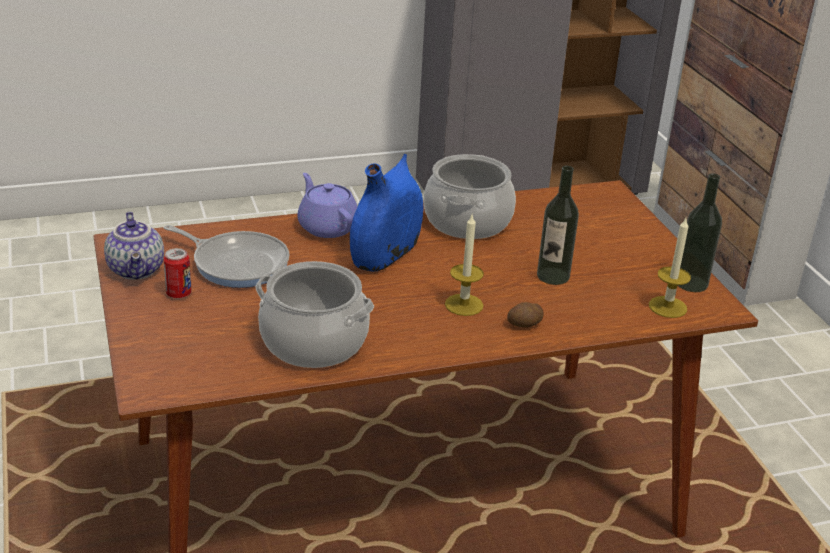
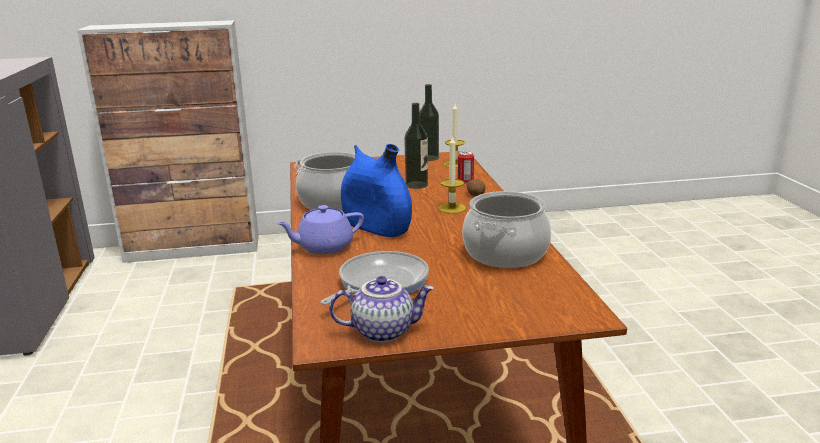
camera: 80 degrees left, 10 degrees down
can [163,248,192,299] -> can moved to [458,151,474,183]

